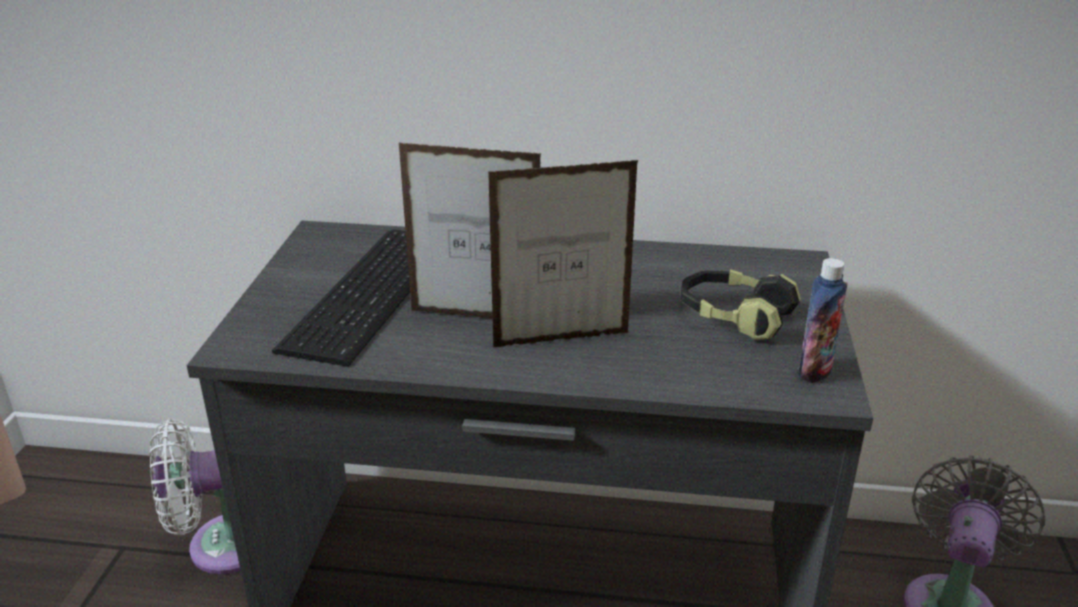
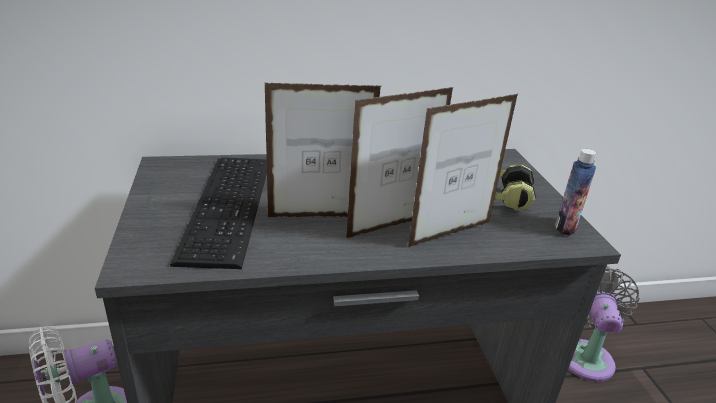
camera: 20 degrees left, 0 degrees up
none -> picture frame [408,94,518,247]

